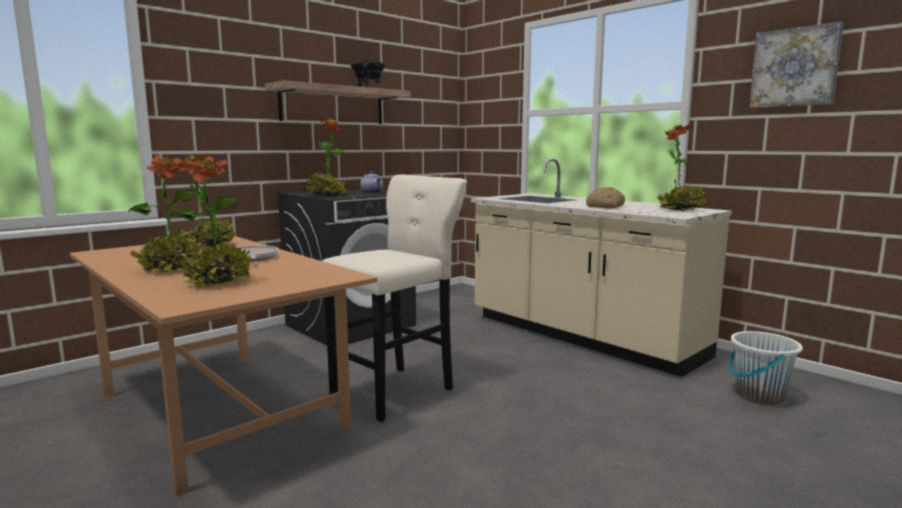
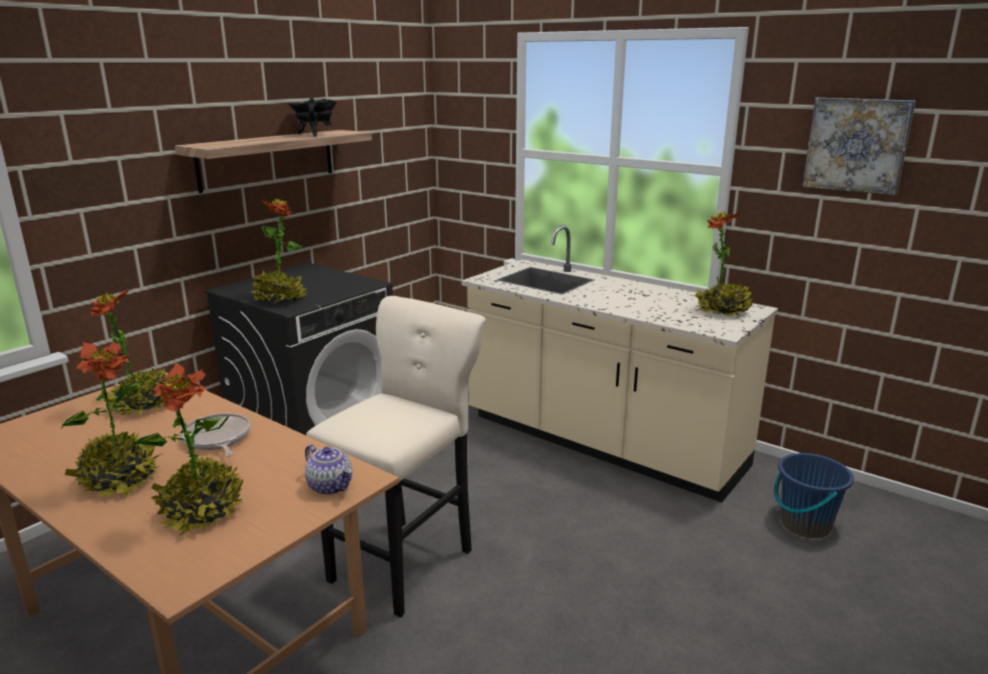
camera: 10 degrees left, 10 degrees up
teapot [360,171,383,194] -> teapot moved to [305,444,352,495]
bread [586,187,625,209] -> none
white bucket [728,331,803,405] -> blue bucket [774,452,854,538]

